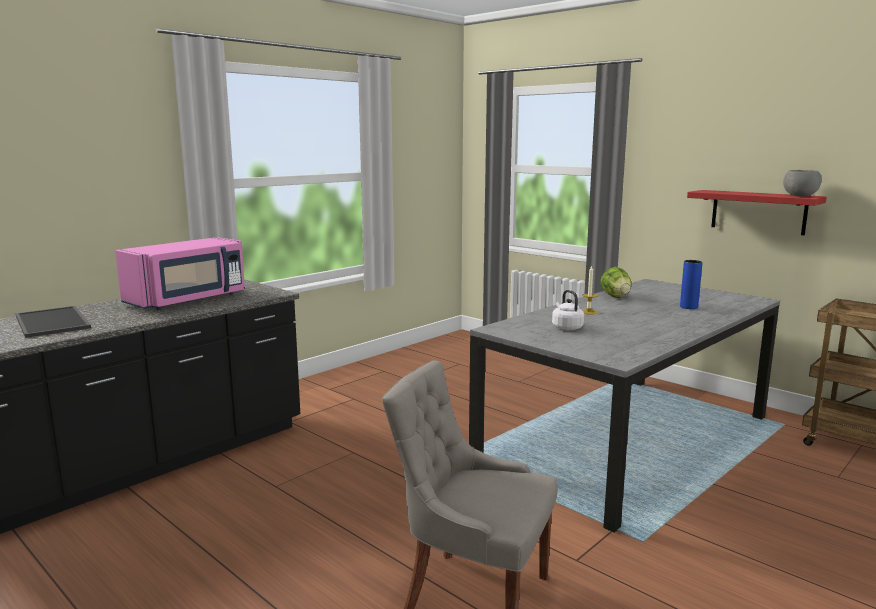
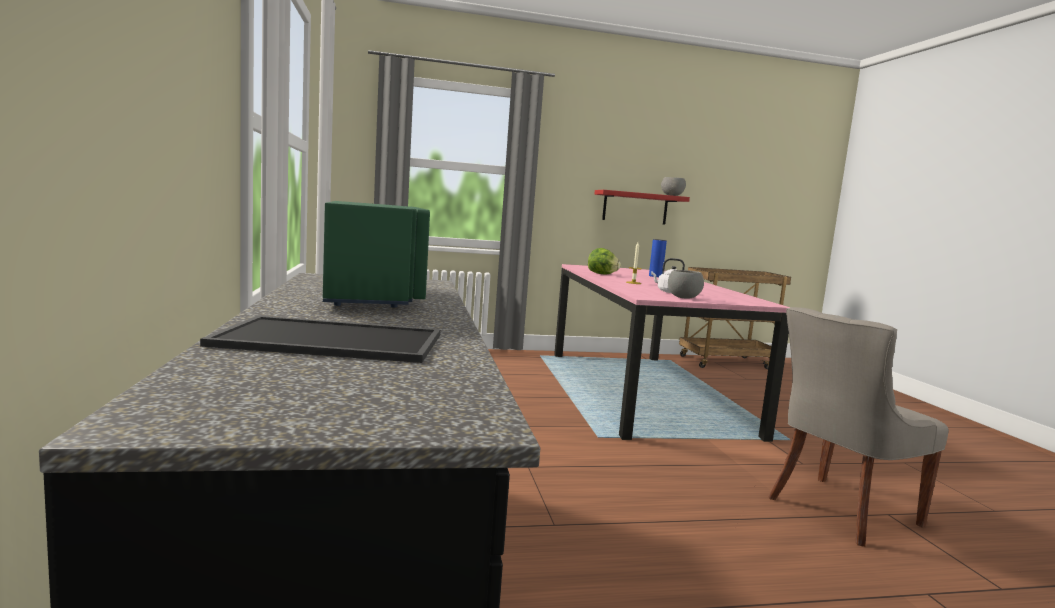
camera: 55 degrees left, 5 degrees down
pink microwave [115,237,245,310] -> green microwave [323,201,430,308]
grey dining table [469,279,780,533] -> pink dining table [554,264,790,442]
none -> grey bowl [668,270,704,299]

